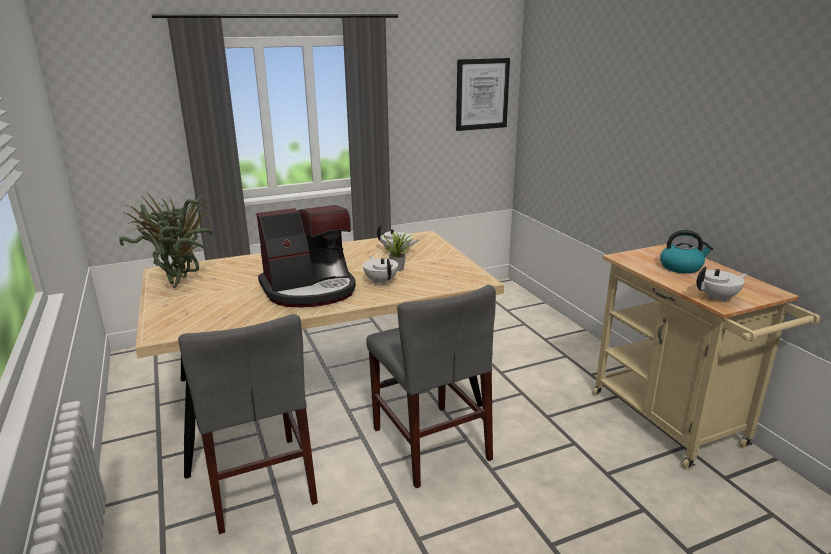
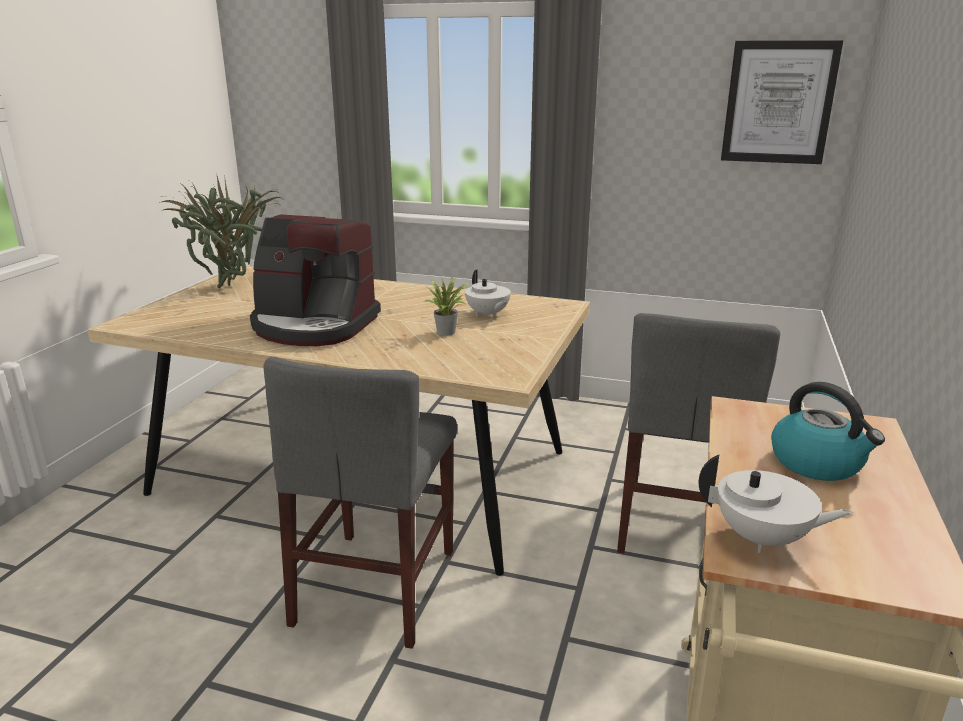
camera: 40 degrees right, 0 degrees up
grey chair [178,314,318,534] -> grey chair moved to [617,313,780,553]
white teapot [363,256,398,285] -> none

